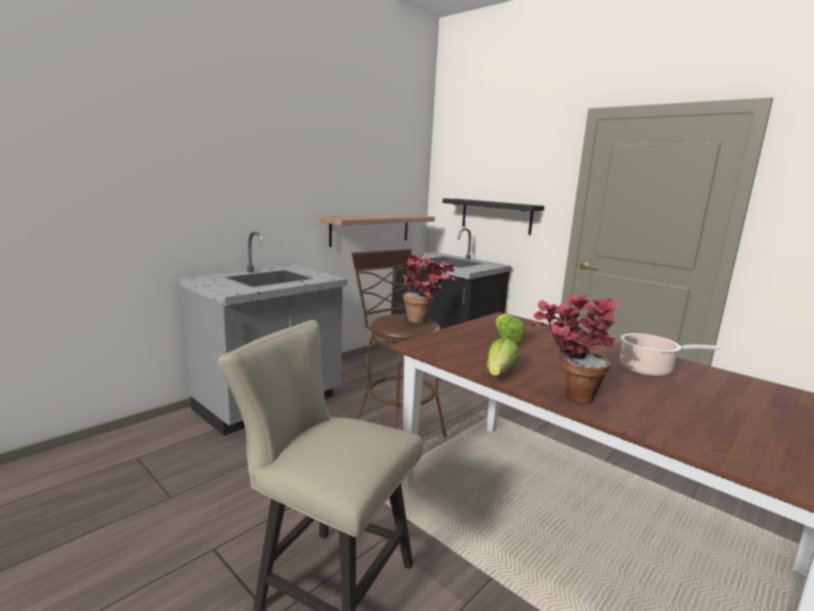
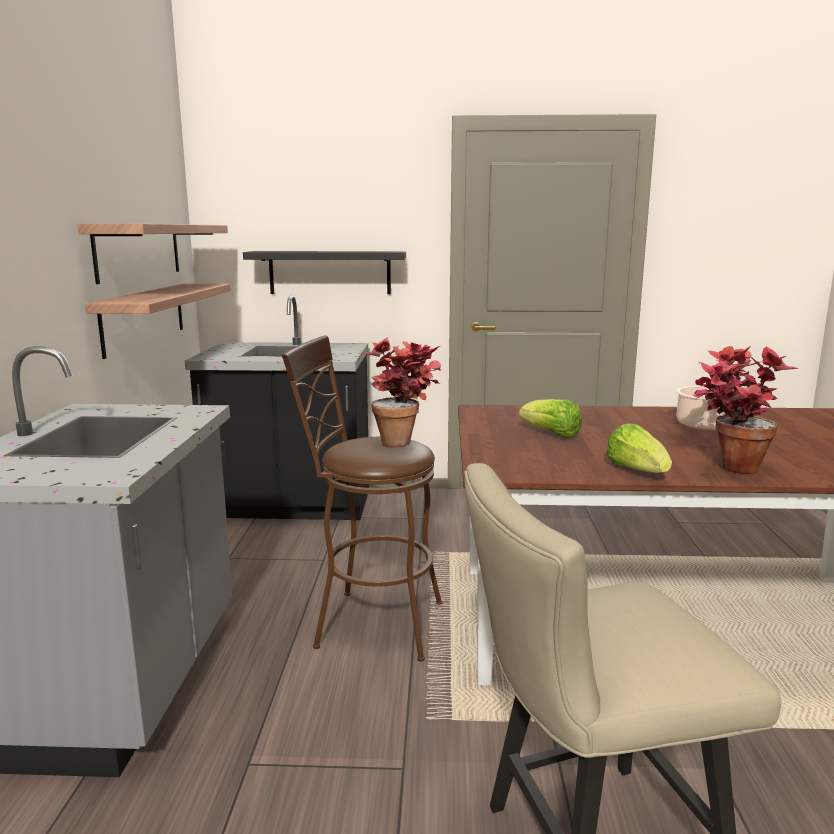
camera: 40 degrees left, 0 degrees up
none -> shelf [78,223,228,284]

